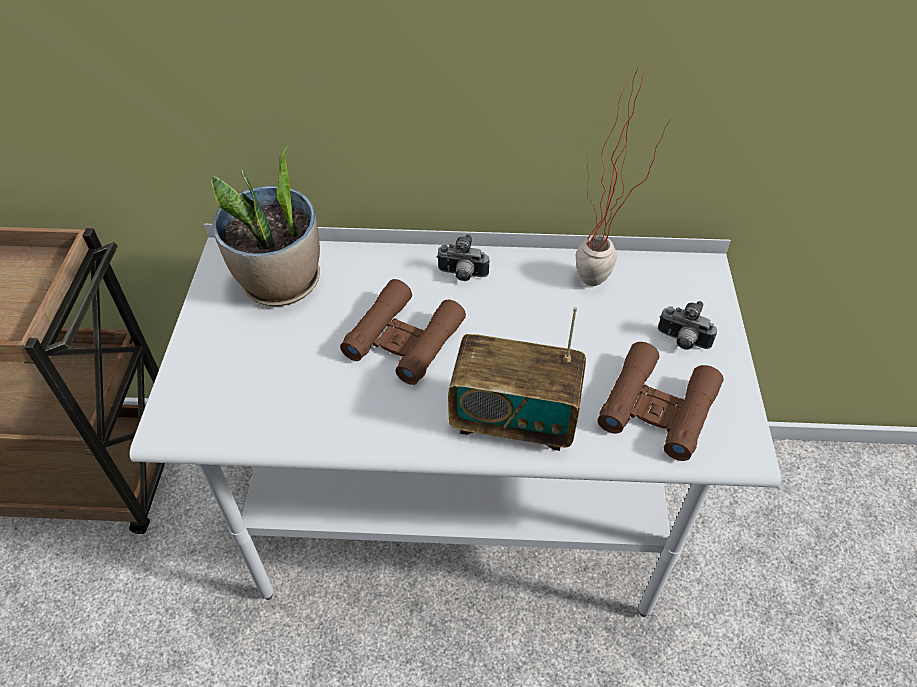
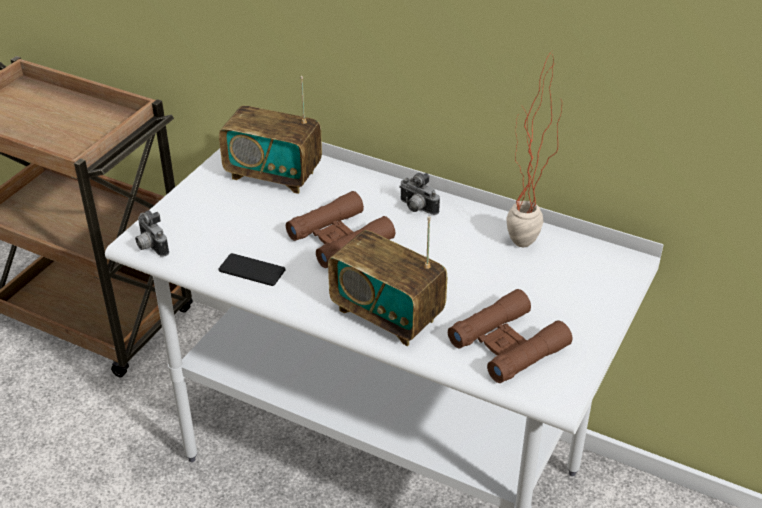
camera: 25 degrees right, 10 degrees down
potted plant [211,146,320,306] -> radio [219,76,322,194]
camera [658,301,717,350] -> camera moved to [135,210,169,257]
none -> phone [218,253,286,286]

